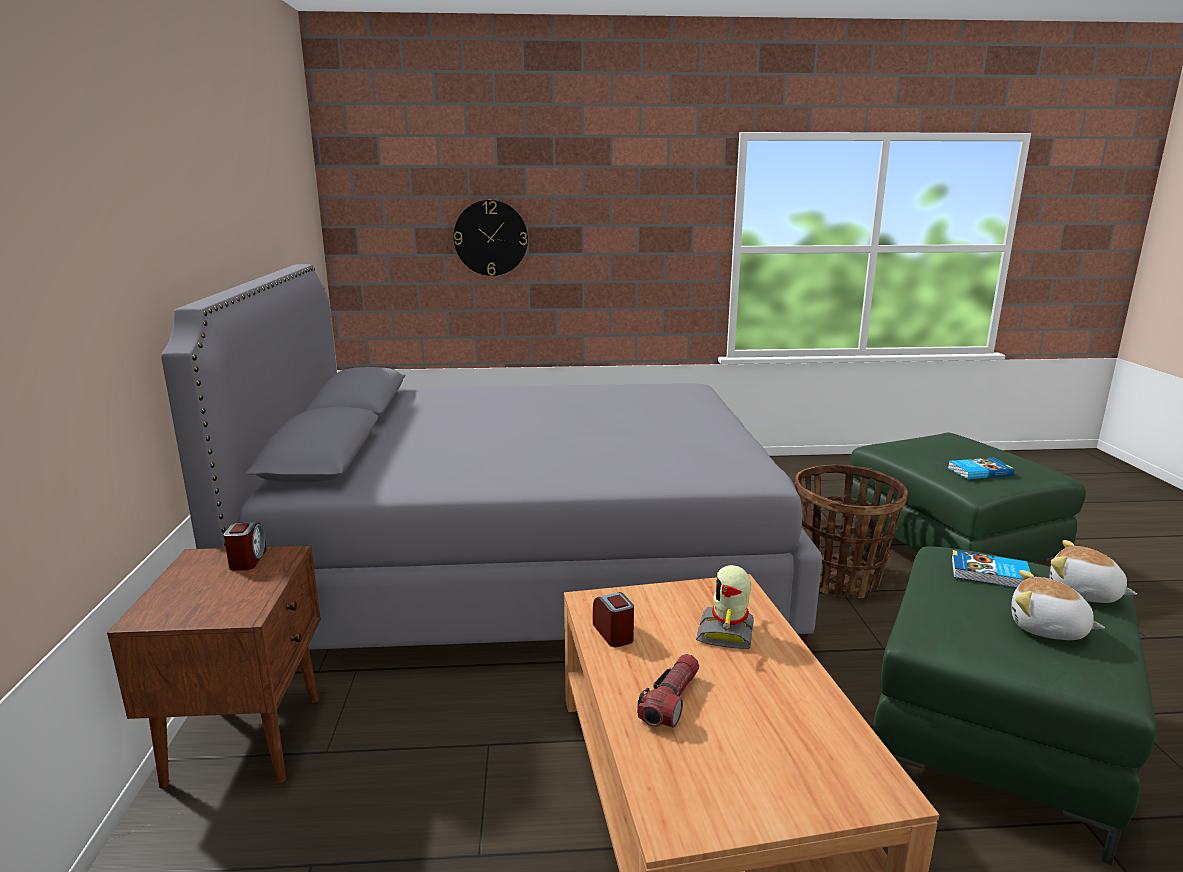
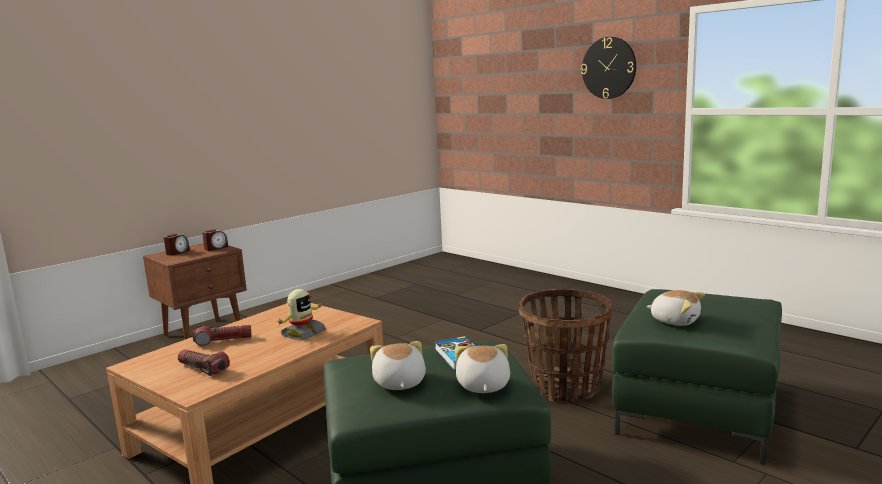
camera: 50 degrees right, 5 degrees down
grey bed [161,264,822,650] -> none
wall clock [454,200,528,276] -> wall clock moved to [581,37,636,99]
alarm clock [593,592,634,647] -> alarm clock moved to [164,234,190,256]
toy robot [696,565,754,649] -> toy robot turned 150 degrees clockwise [277,289,326,340]
book [948,458,1015,479] -> plush toy [647,290,705,326]
none -> flashlight [178,349,230,376]

